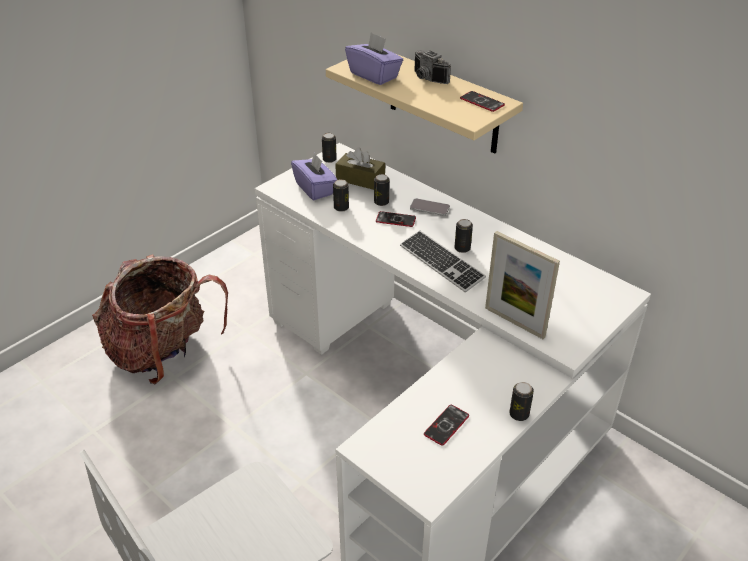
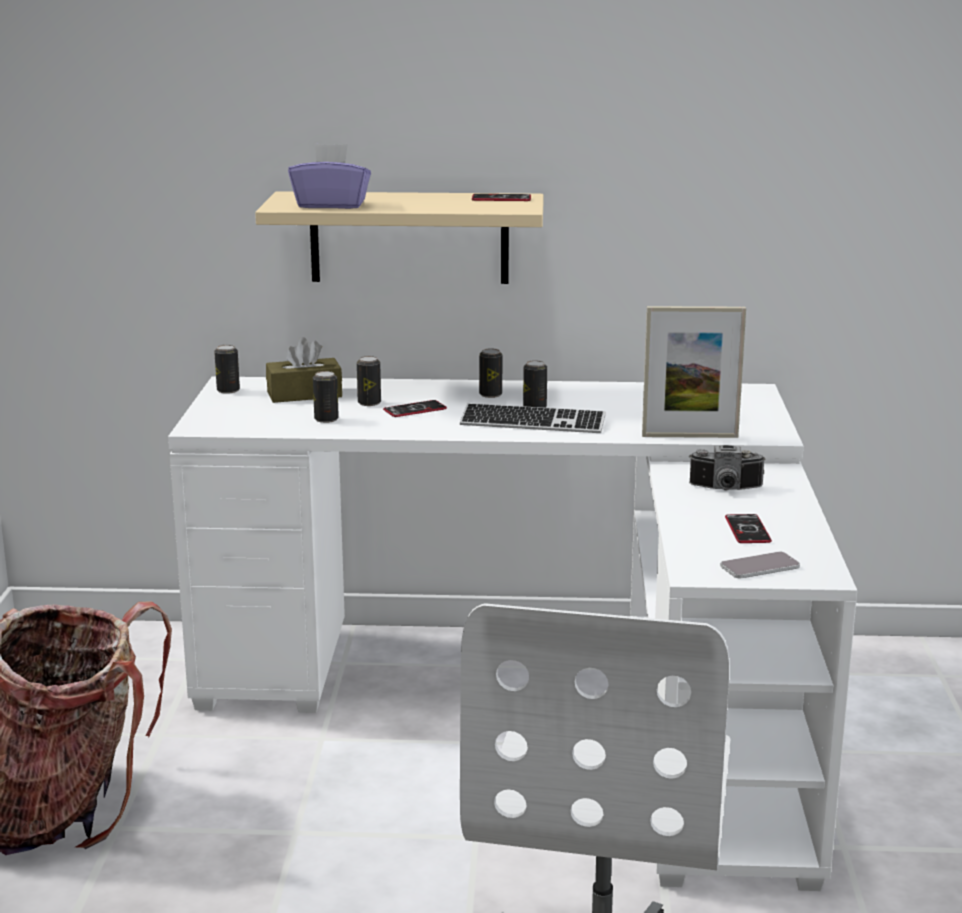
camera: 40 degrees left, 20 degrees down
purple tissue box [291,152,337,200] -> none
phone [410,198,450,216] -> phone moved to [720,552,800,578]
camera [414,50,451,84] -> camera moved to [689,445,766,491]
can [509,382,534,421] -> can moved to [479,348,502,398]

